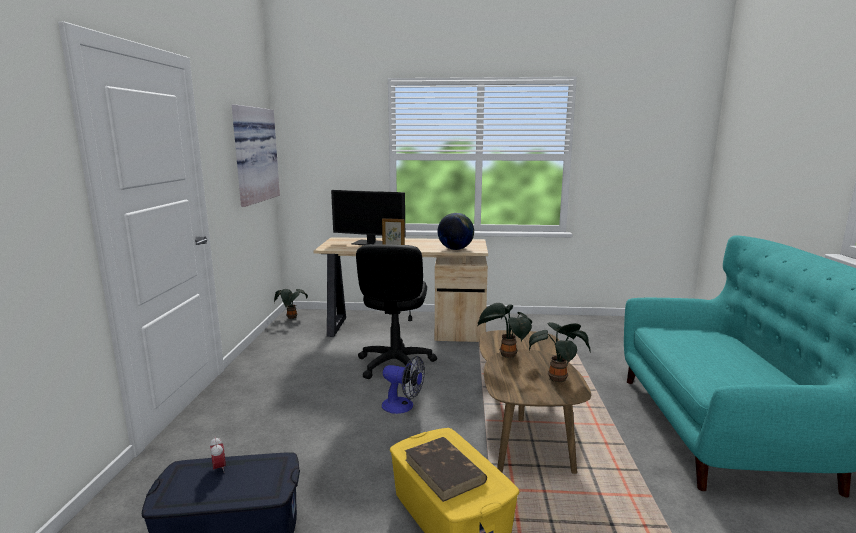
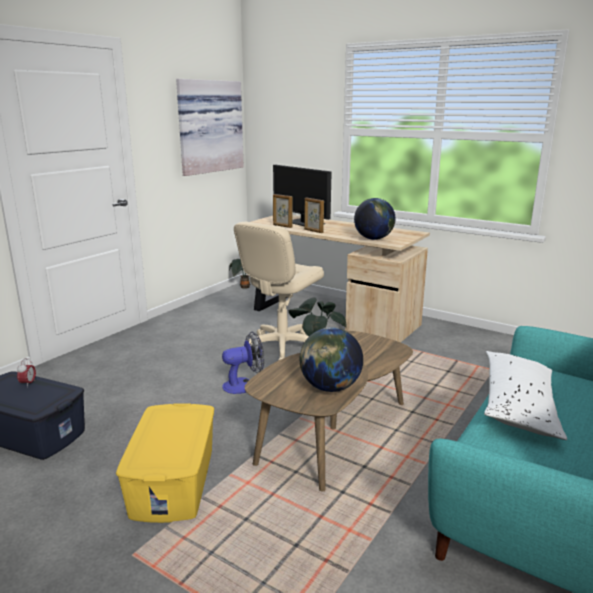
camera: 30 degrees right, 5 degrees up
black office chair [356,244,437,379] -> beige office chair [234,222,324,360]
fan [382,356,425,414] -> fan turned 75 degrees counterclockwise [222,332,264,394]
brown book [405,437,487,502] -> none
potted plant [529,322,591,382] -> globe [300,327,363,392]
none -> picture frame [273,194,293,228]
none -> white pillow [484,351,567,440]

